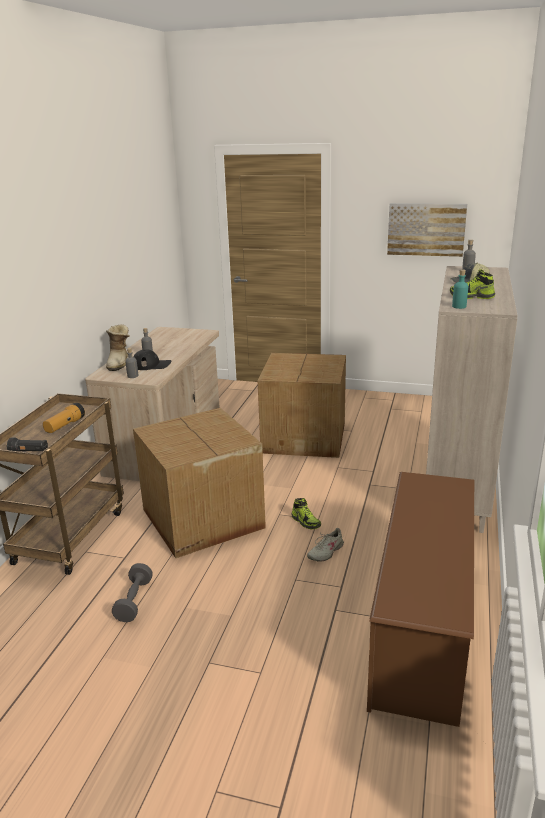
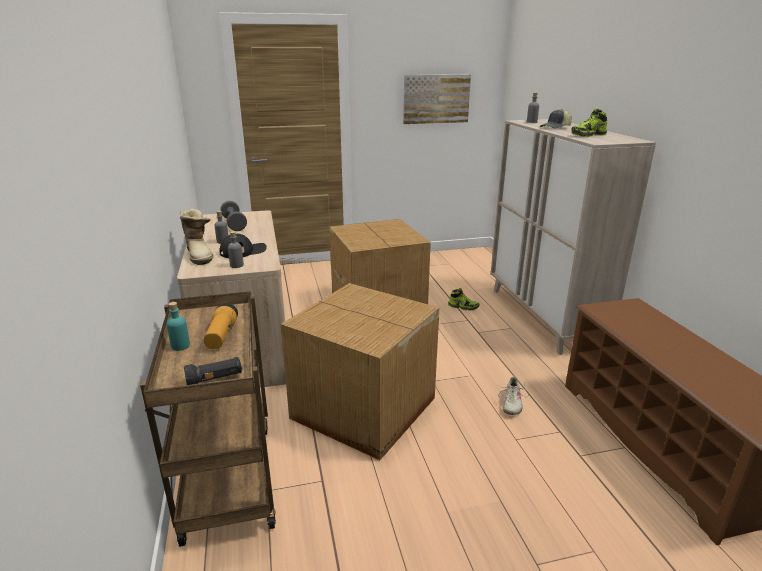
camera: 30 degrees left, 0 degrees up
grey dumbbell [112,563,153,622] -> grey dumbbell moved to [220,201,247,231]
shoe [291,498,321,529] -> shoe moved to [448,288,479,311]
turquoise bottle [452,269,468,309] -> turquoise bottle moved to [167,302,190,351]

